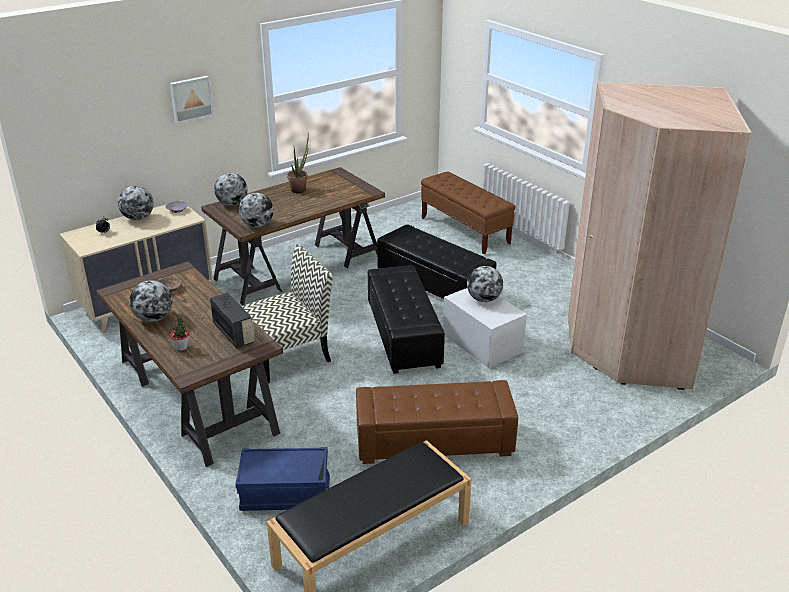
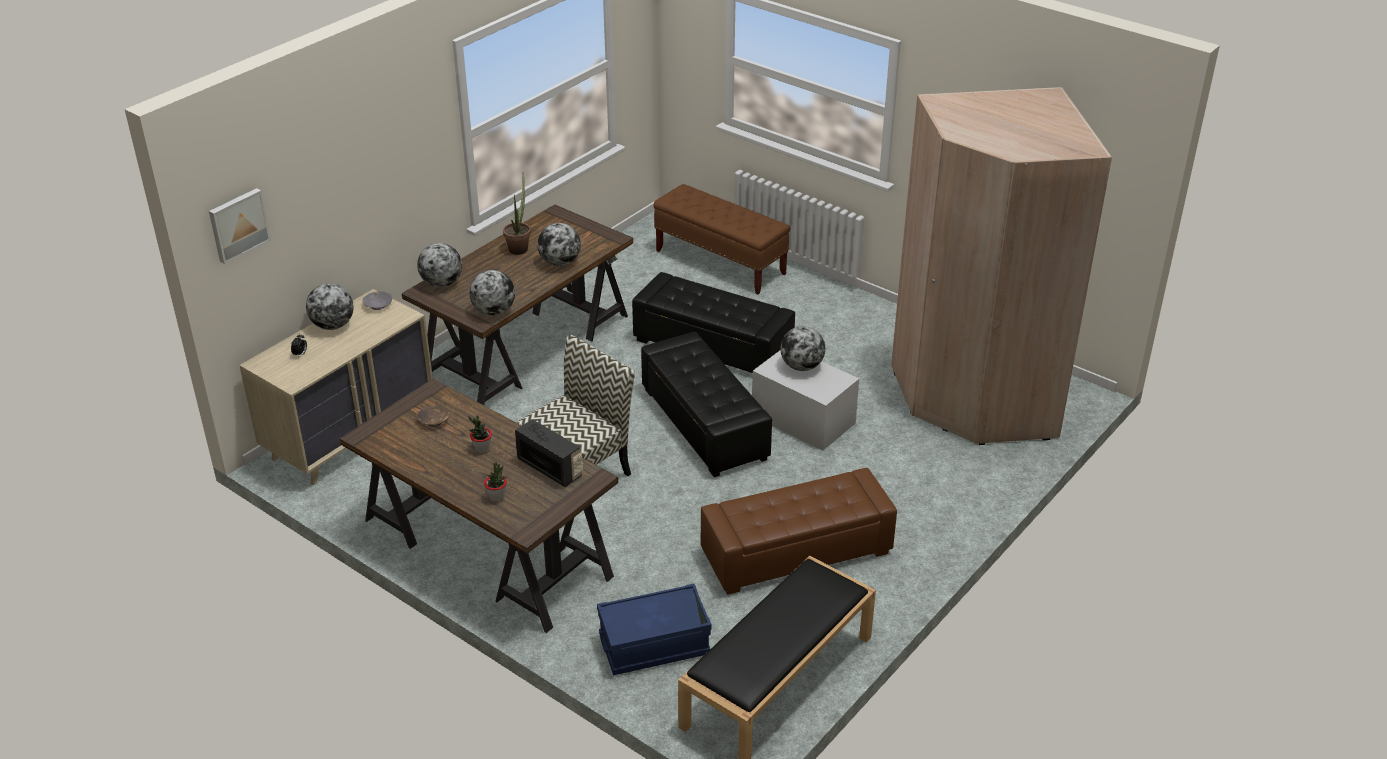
camera: 15 degrees left, 5 degrees up
globe [129,280,172,322] -> globe moved to [537,223,581,266]
picture [170,76,214,123] -> picture moved to [209,188,271,264]
none -> potted plant [468,415,492,453]

